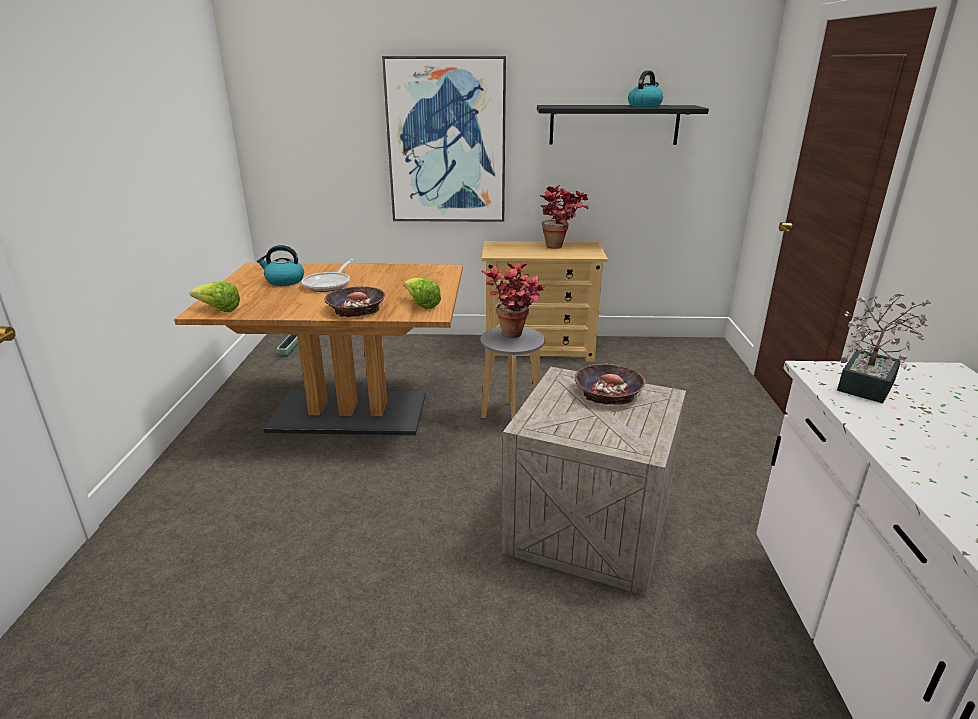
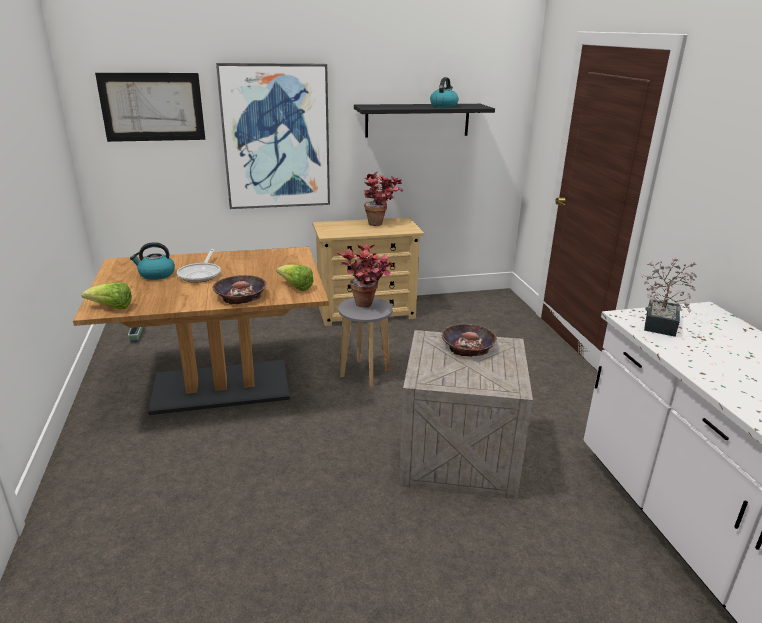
camera: 15 degrees left, 0 degrees up
none -> picture [95,73,205,142]

